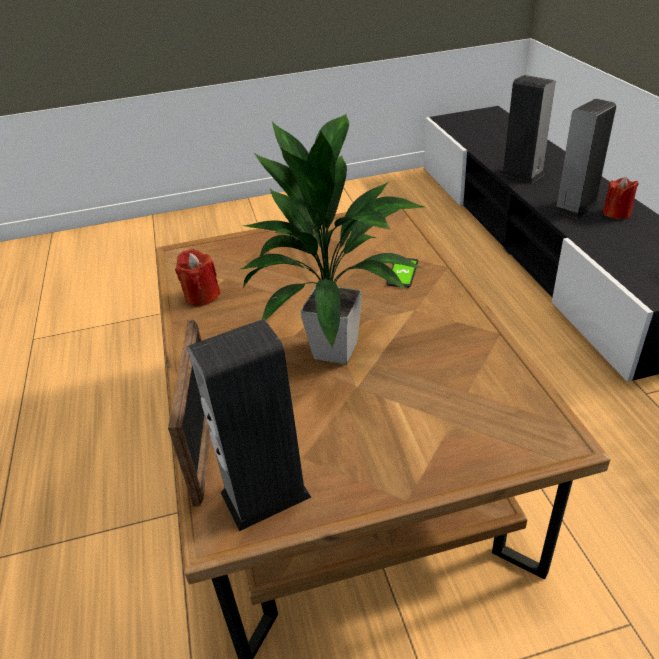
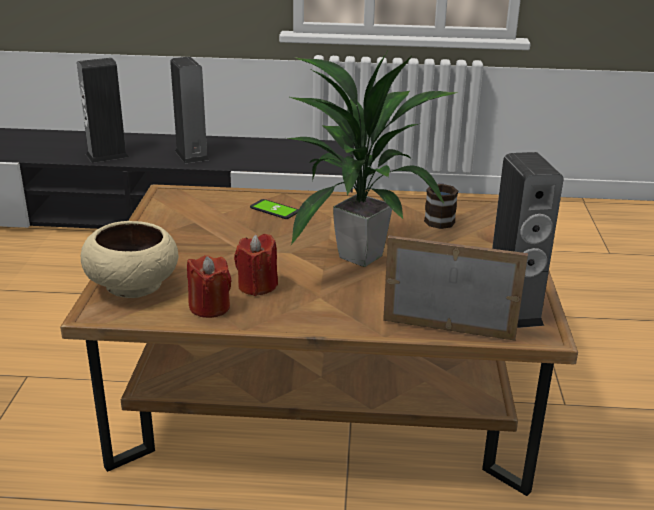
camera: 75 degrees left, 10 degrees down
red candle [603,177,639,219] -> red candle moved to [234,234,278,296]
none -> beige bowl [81,221,179,298]
none -> mug [424,183,458,229]

